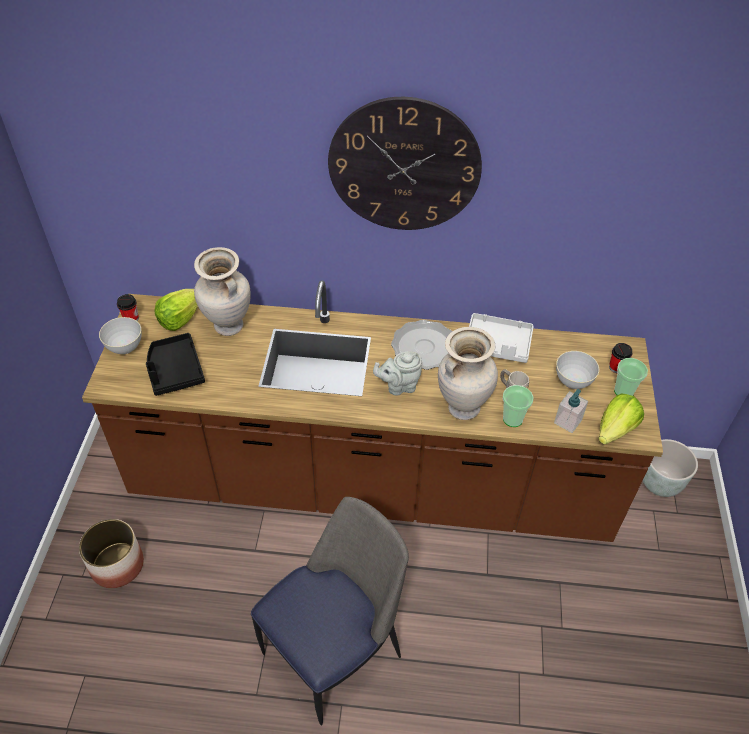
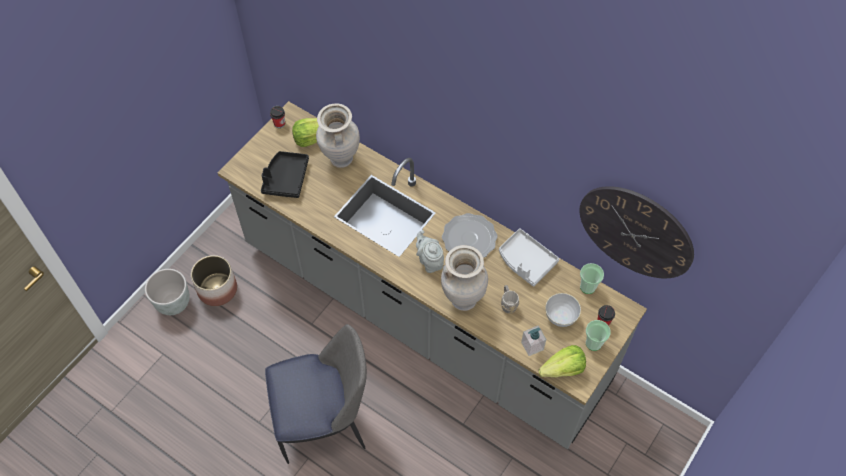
camera: 30 degrees right, 10 degrees up
brown counter [82,280,663,542] -> grey counter [218,101,647,449]
grey bowl [99,317,142,354] -> none
wall clock [328,97,482,230] -> wall clock moved to [579,186,694,278]
grey teapot [373,351,422,396] -> grey teapot turned 45 degrees clockwise [416,230,444,273]
cup [503,385,533,427] -> cup moved to [580,263,604,294]
grey planter [643,439,698,497] -> grey planter moved to [145,269,190,315]

